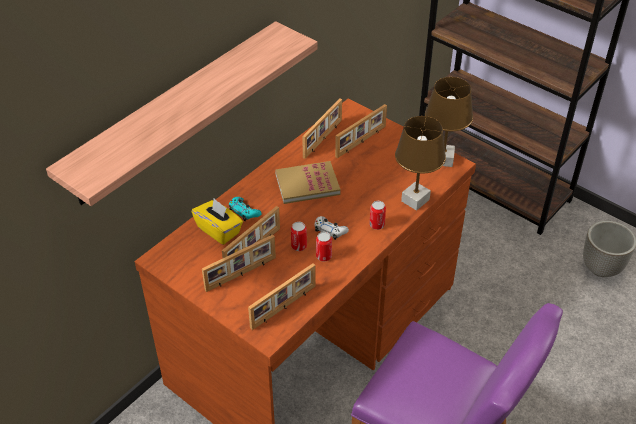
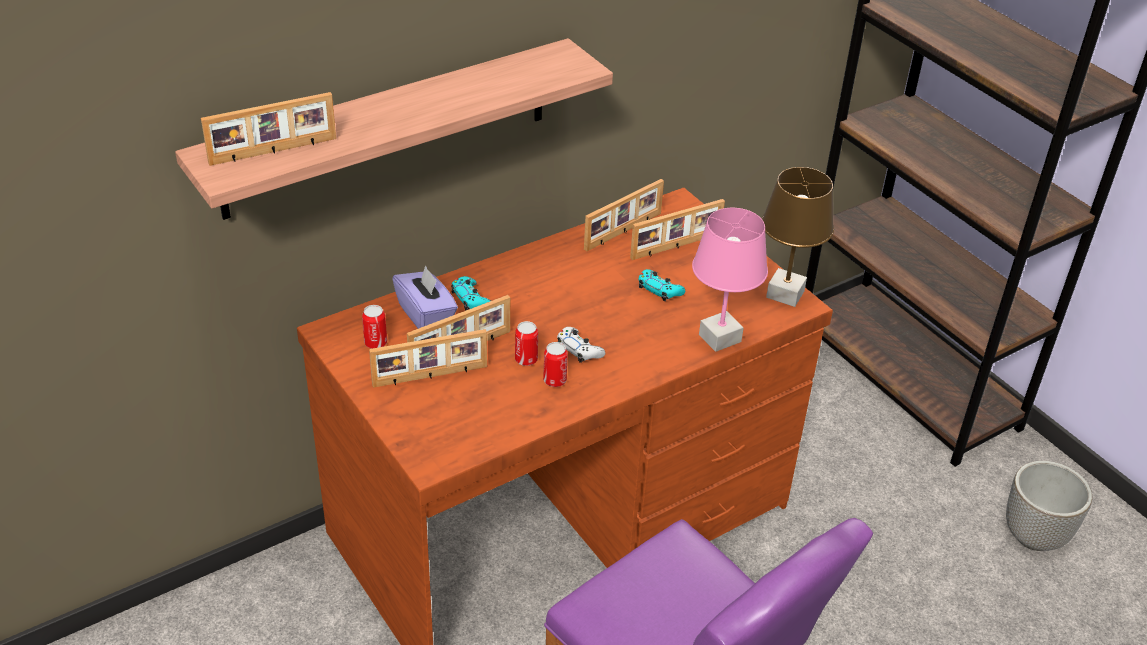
camera: 15 degrees right, 5 degrees down
yellow tissue box [192,199,243,245] -> purple tissue box [392,265,458,329]
picture frame [248,263,316,330] -> picture frame moved to [201,92,336,166]
book [275,161,340,204] -> none
can [369,201,386,230] -> can moved to [362,305,387,349]
brown table lamp [395,116,446,211] -> pink table lamp [692,208,768,352]
none -> turquoise game controller [639,269,685,301]

